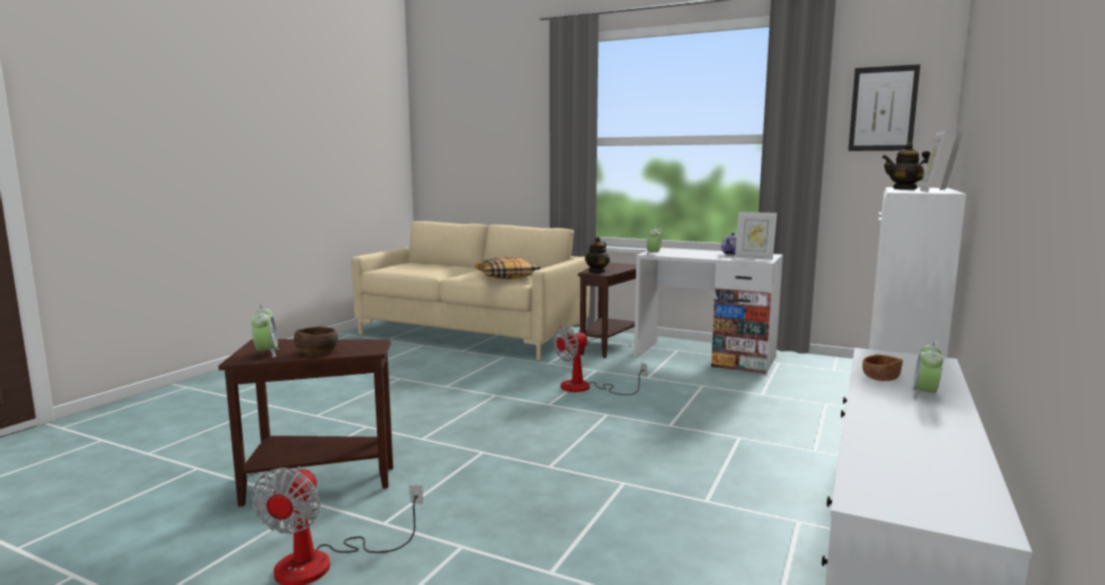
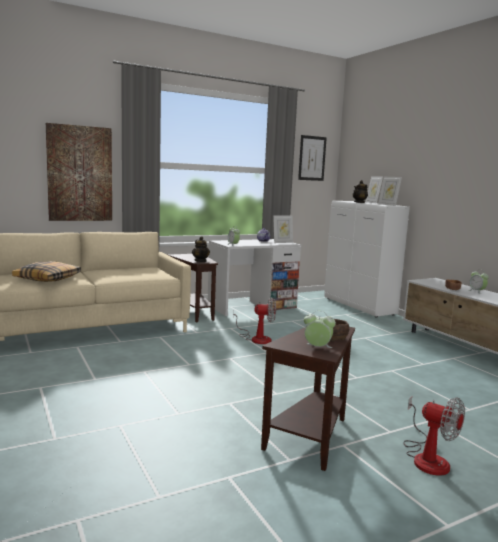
camera: 55 degrees left, 0 degrees up
pillow [475,257,540,279] -> pillow moved to [12,261,81,282]
fan [553,325,647,395] -> fan turned 90 degrees counterclockwise [233,298,276,344]
none -> picture [46,123,112,221]

